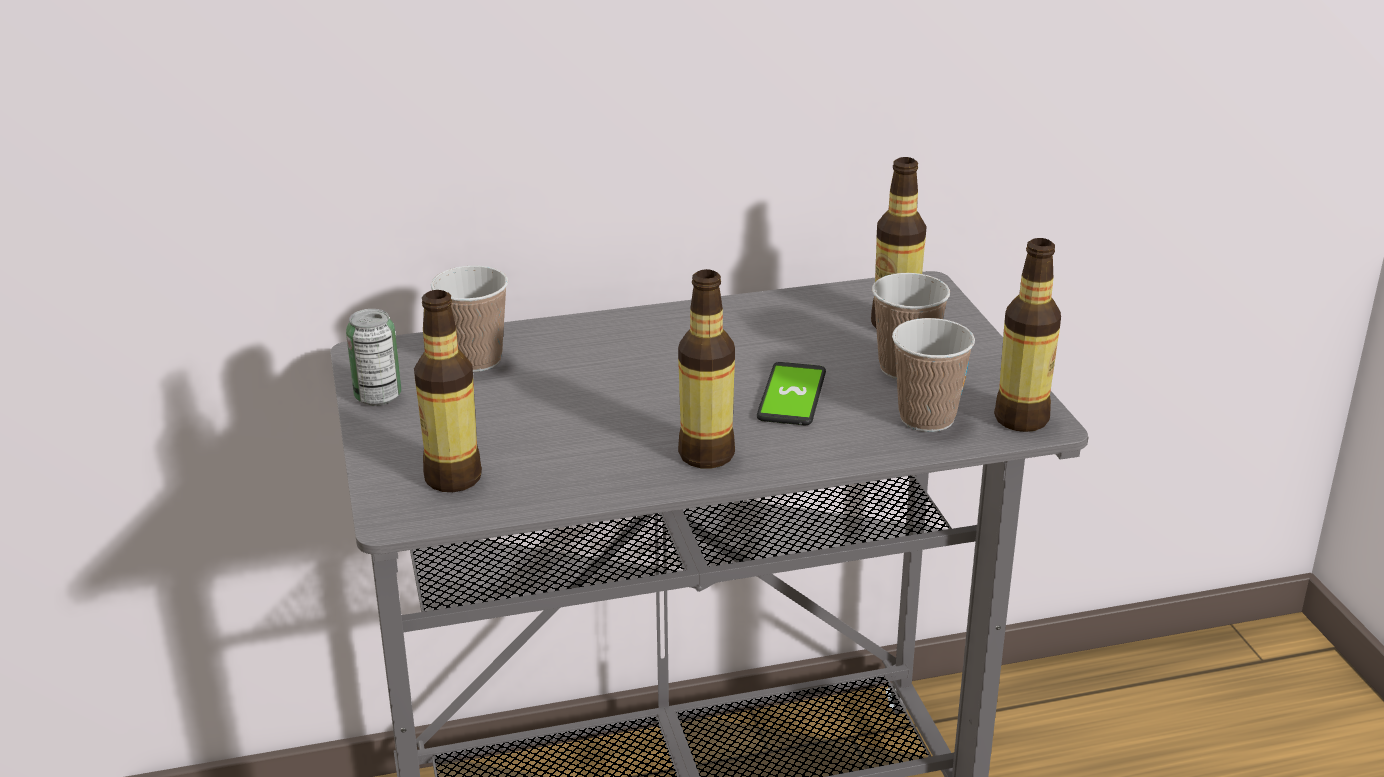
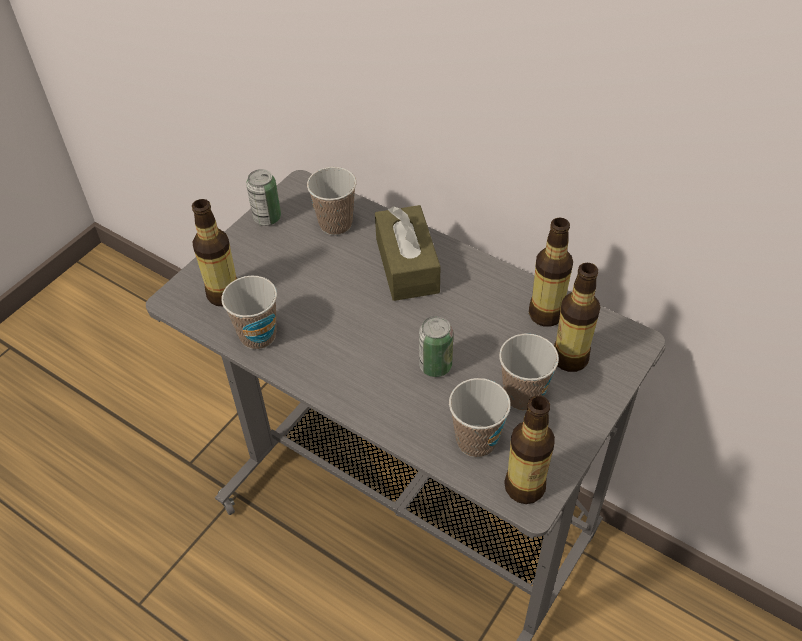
camera: 50 degrees right, 20 degrees up
bottle [678,269,735,468] -> bottle moved to [529,218,573,327]
phone [757,362,826,425] -> can [419,316,453,377]
none -> cup [221,276,277,350]
none -> brown tissue box [375,205,440,301]

